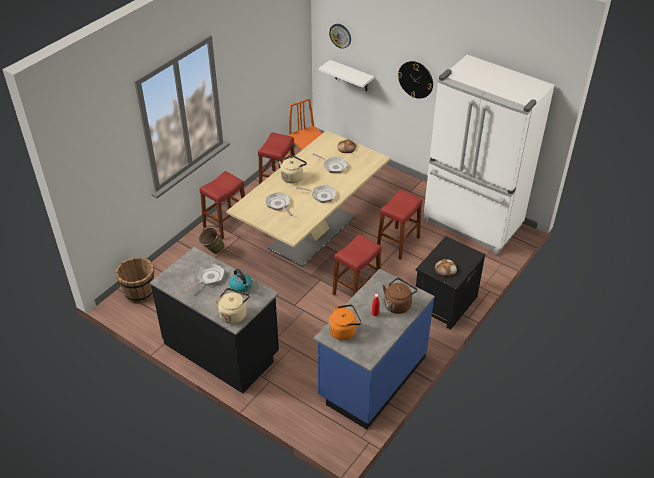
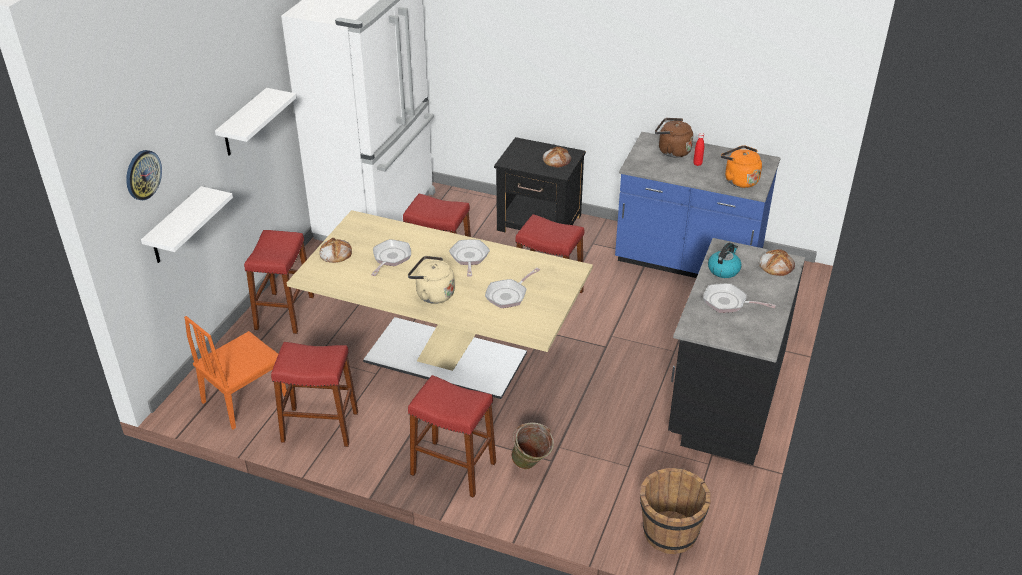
camera: 105 degrees left, 5 degrees down
beige kettle [214,288,250,324] -> bread [759,249,795,276]
wall clock [398,61,433,98] -> white shelf [215,88,297,156]
none -> red stool [244,230,314,334]

